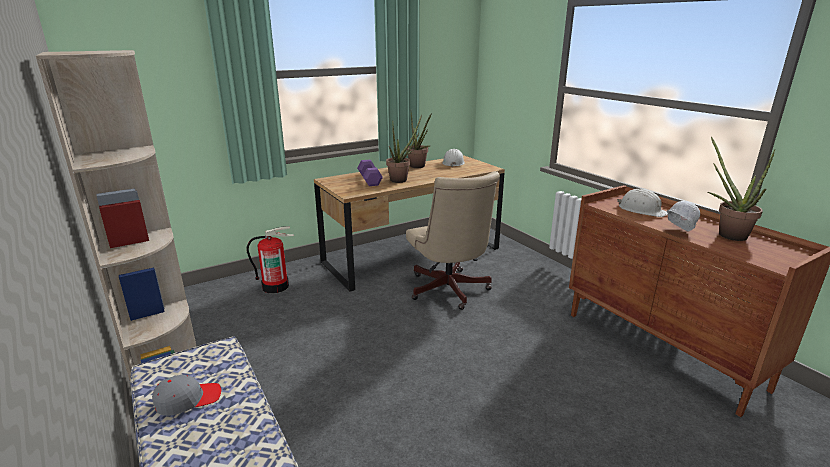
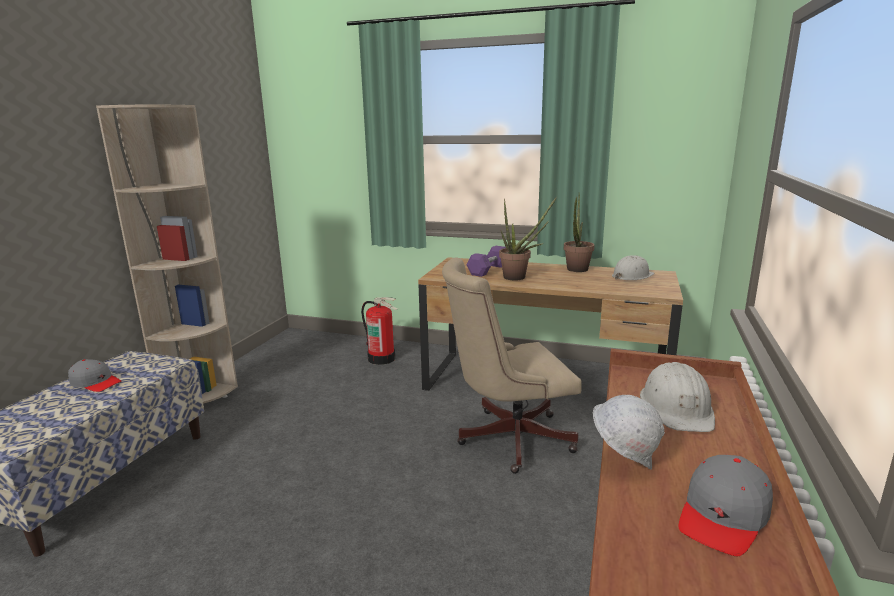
camera: 50 degrees right, 5 degrees down
beige office chair [406,171,500,310] -> beige office chair turned 45 degrees clockwise [442,257,582,474]
potted plant [708,137,775,241] -> grey cap [679,455,773,556]

